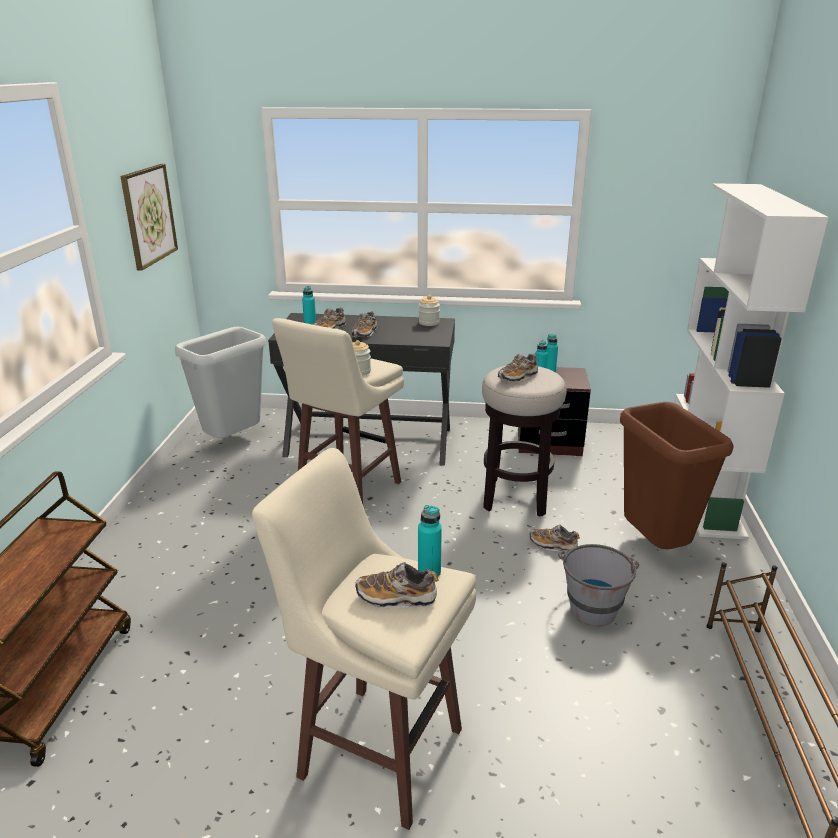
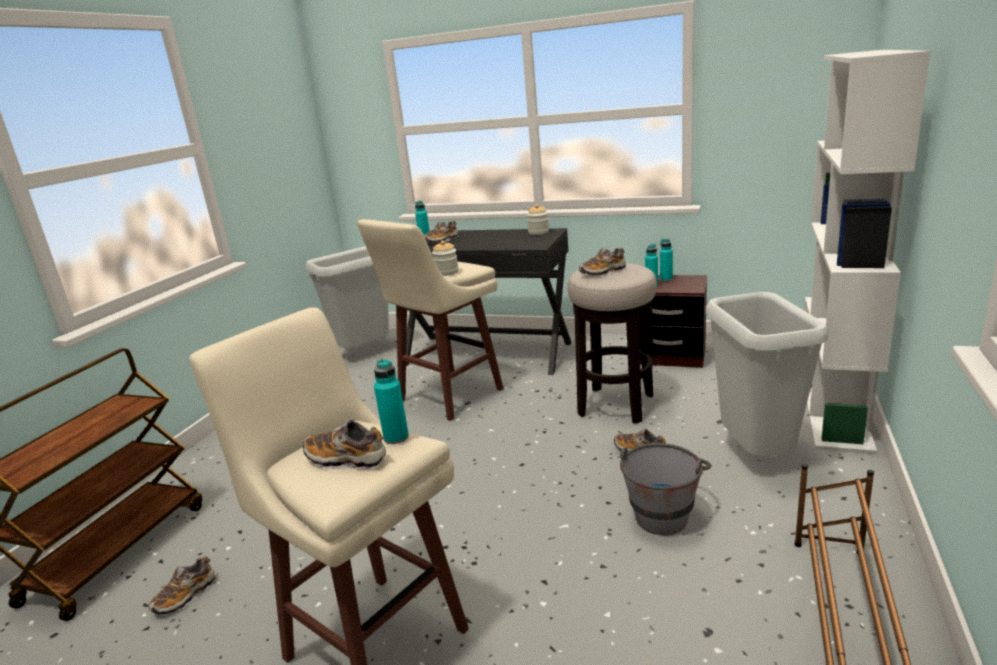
camera: 15 degrees right, 5 degrees down
picture [120,164,178,271] -> none
shoe [351,311,377,338] -> shoe moved to [149,556,216,615]
brown trash can [620,402,734,549] -> grey trash can [706,292,829,457]

